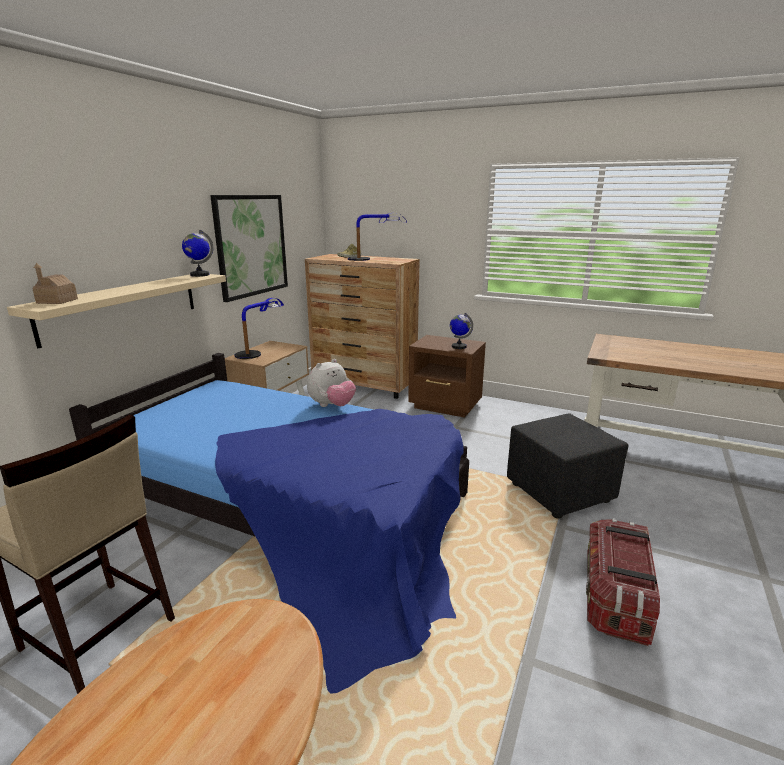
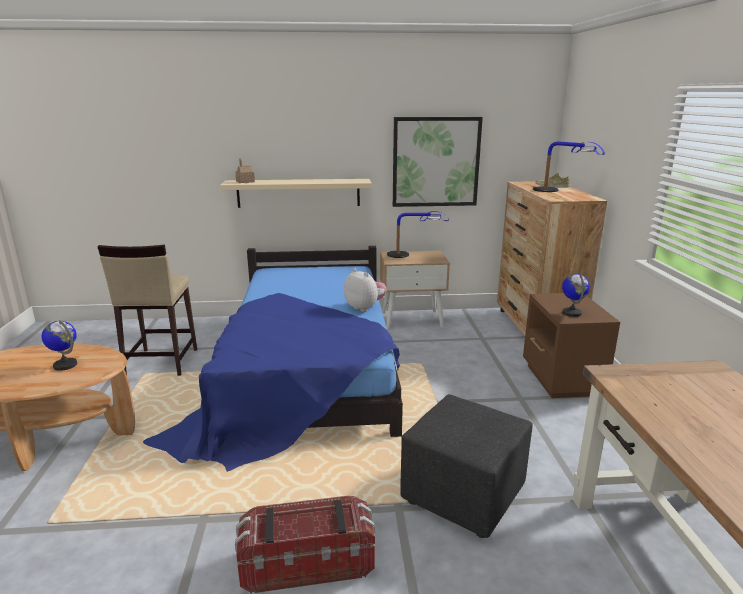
camera: 60 degrees right, 0 degrees up
globe [182,230,213,277] -> globe moved to [41,320,77,371]
plush toy [307,359,356,407] -> plush toy turned 150 degrees counterclockwise [344,268,387,312]

